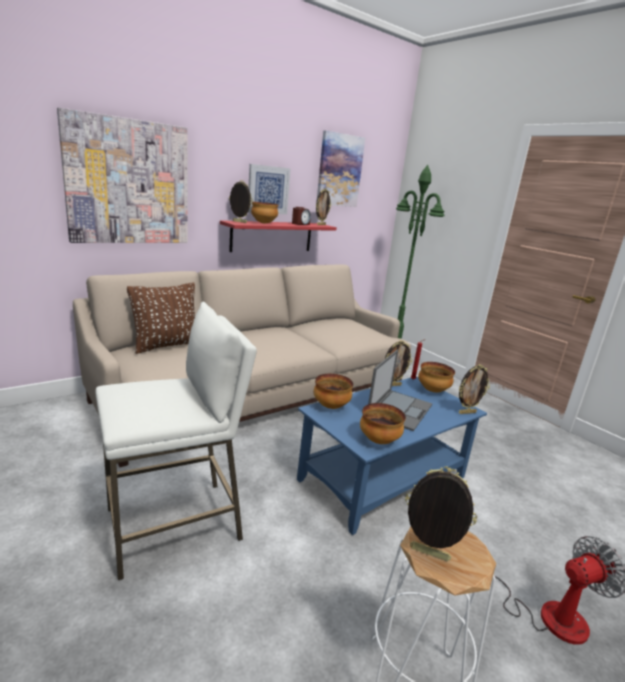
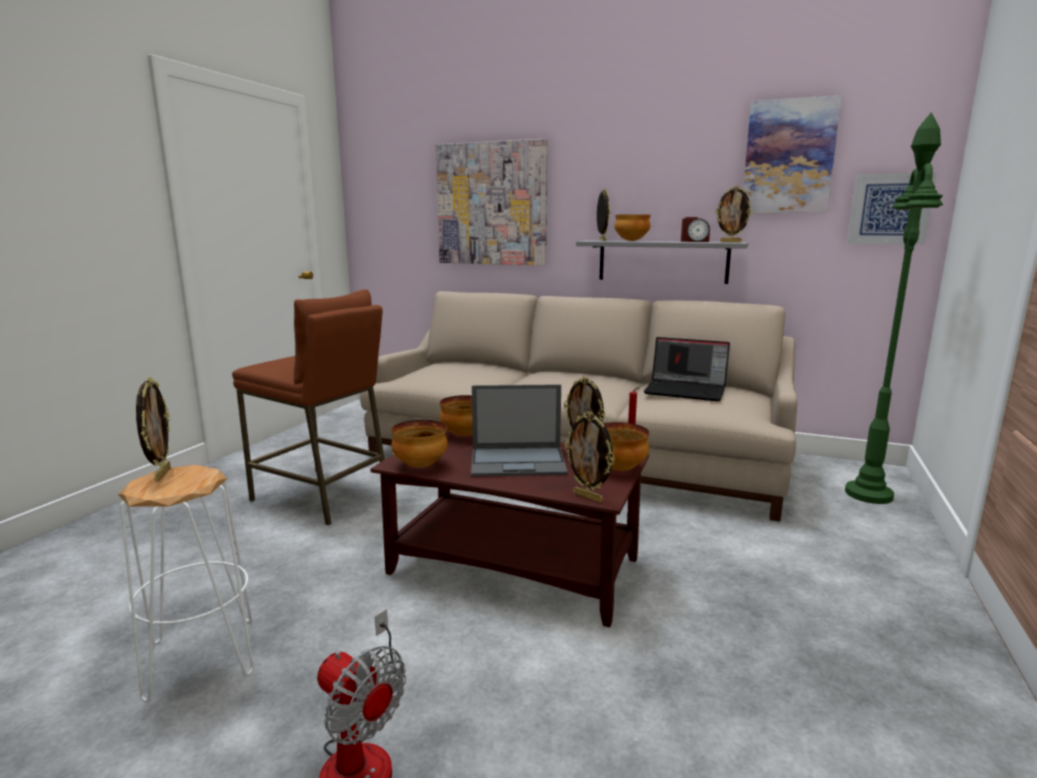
camera: 60 degrees right, 5 degrees down
white stool [95,302,257,580] -> brown stool [232,290,385,525]
brown pillow [127,282,195,354] -> none
red shelf [220,220,337,252] -> grey shelf [576,240,748,284]
picture [248,164,291,214] -> picture moved to [847,172,937,245]
blue coffee table [297,376,487,535] -> brown coffee table [370,429,649,627]
none -> laptop [643,337,730,401]

